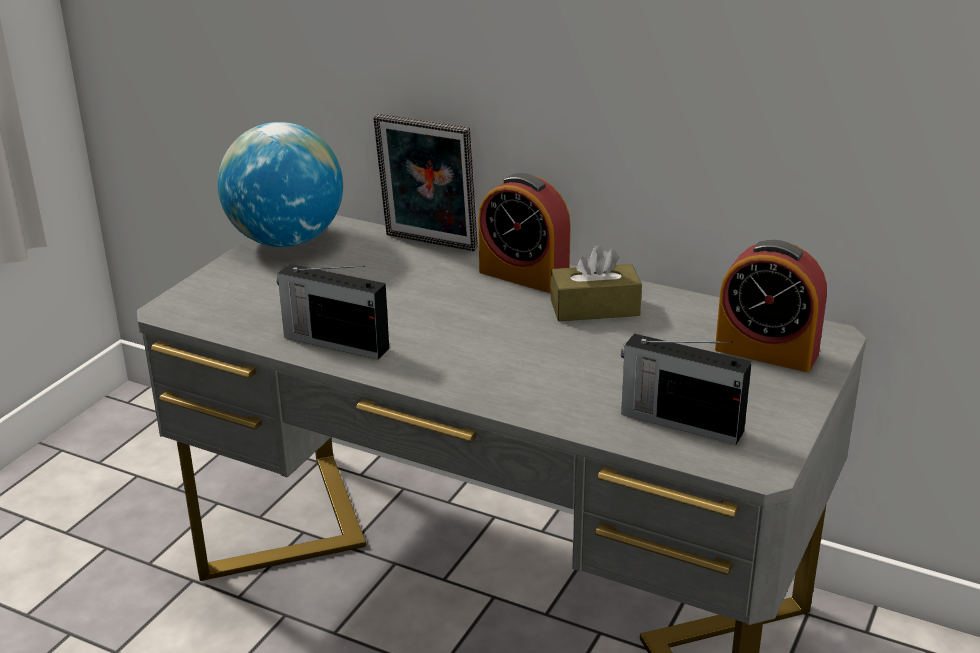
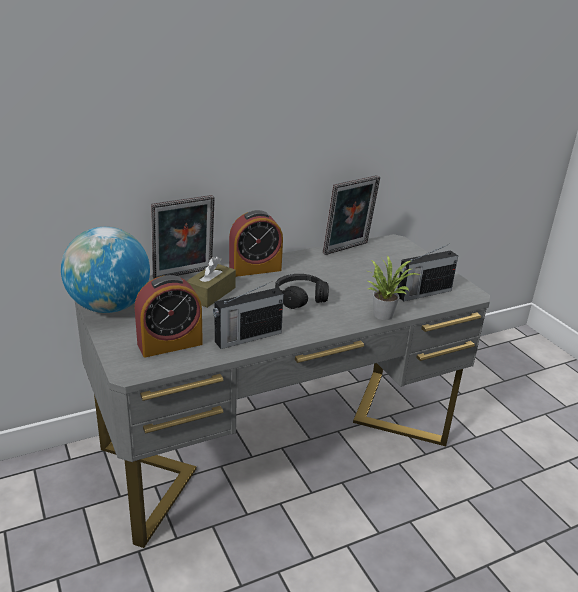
camera: 55 degrees left, 0 degrees up
brown tissue box [550,245,642,321] -> brown tissue box moved to [187,257,236,308]
alarm clock [715,240,827,372] -> alarm clock moved to [135,275,203,357]
none -> black headphones [275,274,329,309]
none -> picture frame [323,175,380,255]
none -> potted plant [368,255,420,320]

